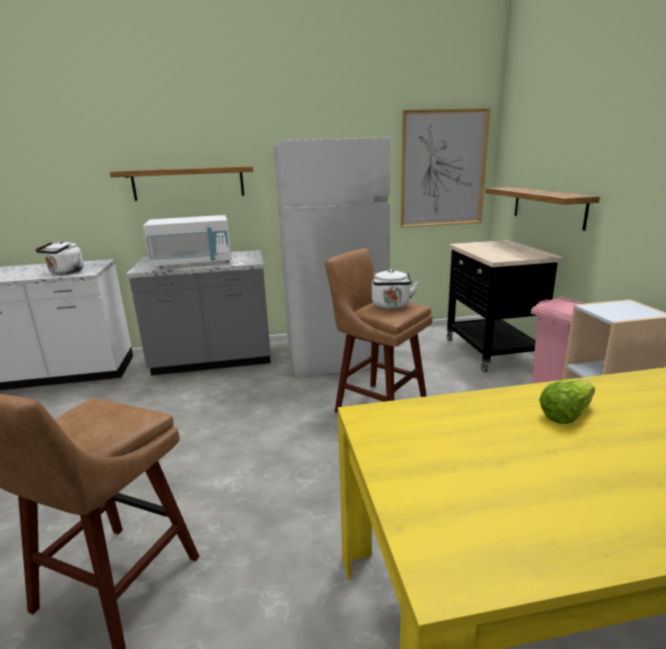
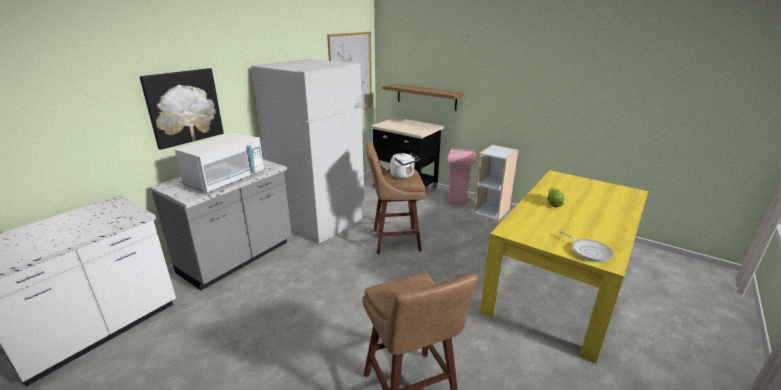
camera: 45 degrees left, 5 degrees up
white kettle [35,241,84,274] -> none
shelf [110,166,253,201] -> picture [140,68,224,150]
none -> frying pan [559,231,614,262]

